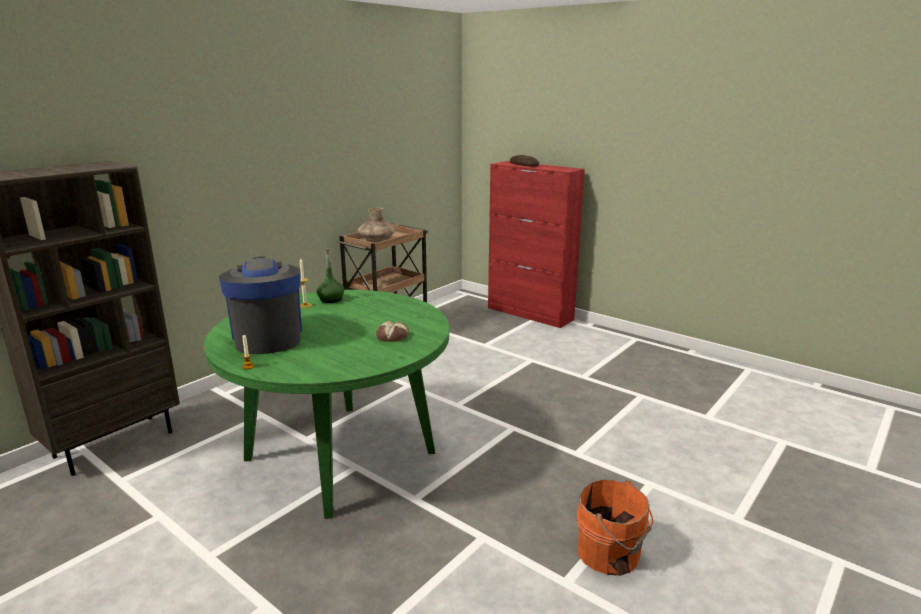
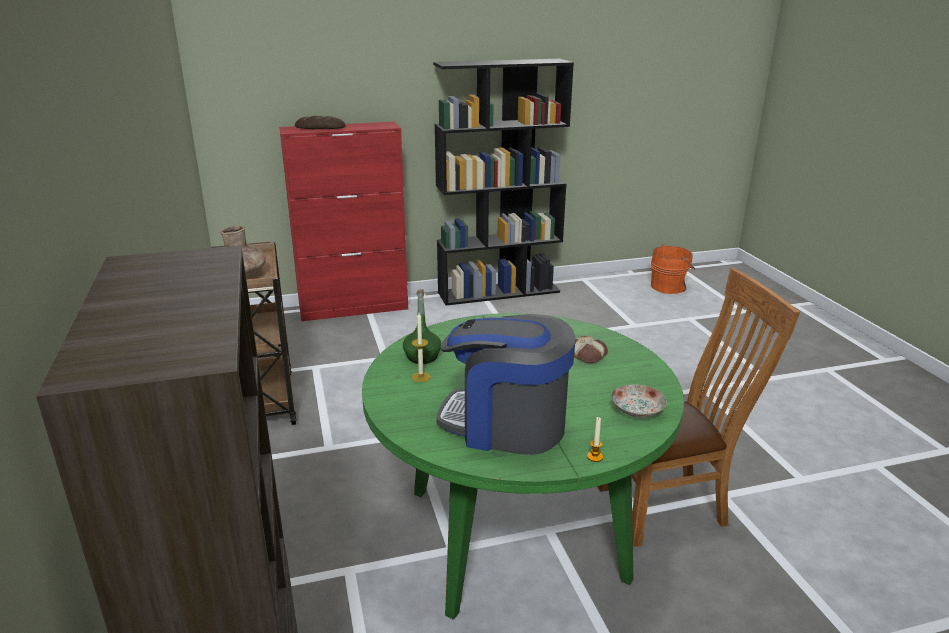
camera: 55 degrees left, 5 degrees up
orange bucket [577,479,653,576] -> orange bucket moved to [651,244,695,294]
none -> black bookcase [433,59,574,305]
none -> brown chair [597,268,800,547]
none -> plate [611,385,667,417]

